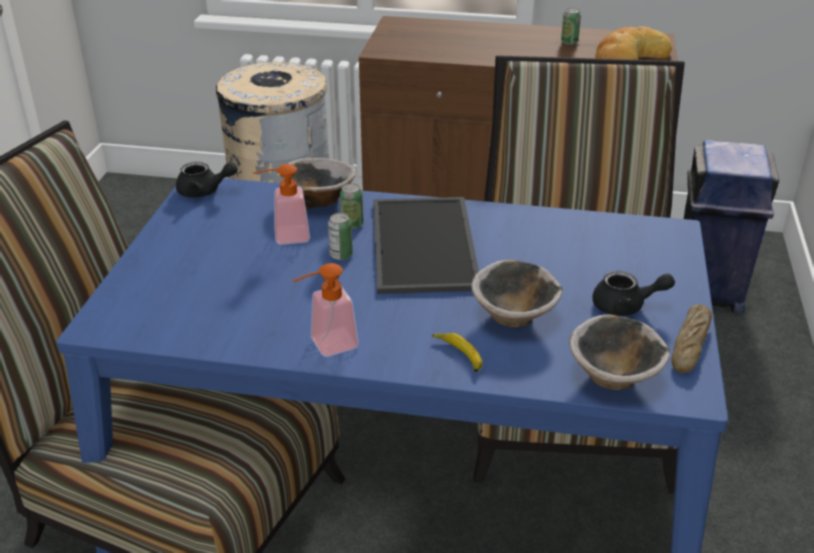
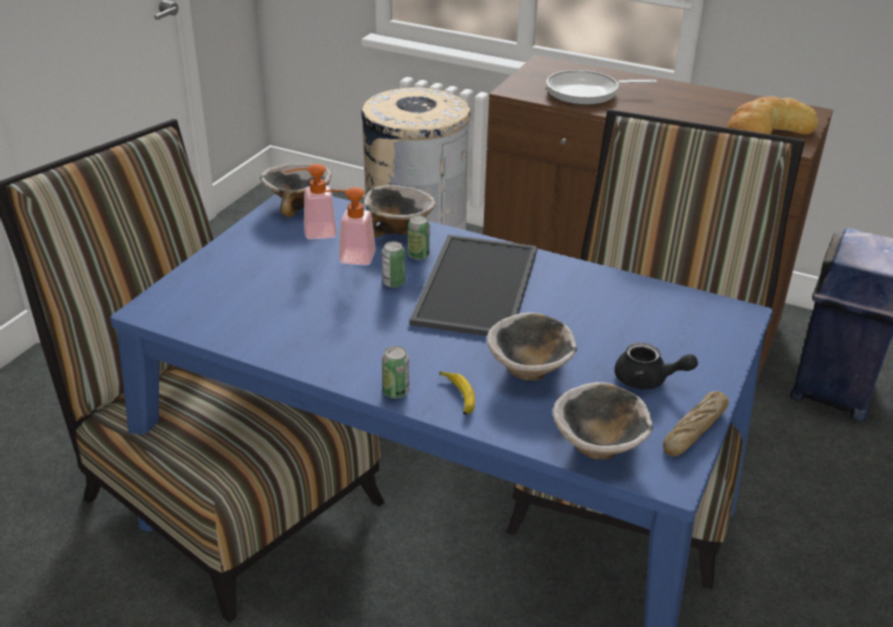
camera: 15 degrees right, 0 degrees up
black teapot [176,162,238,197] -> bowl [260,164,332,217]
soap dispenser [292,263,359,357] -> soap dispenser moved to [285,164,337,240]
can [561,8,581,45] -> can moved to [382,346,409,399]
none -> frying pan [546,70,657,105]

